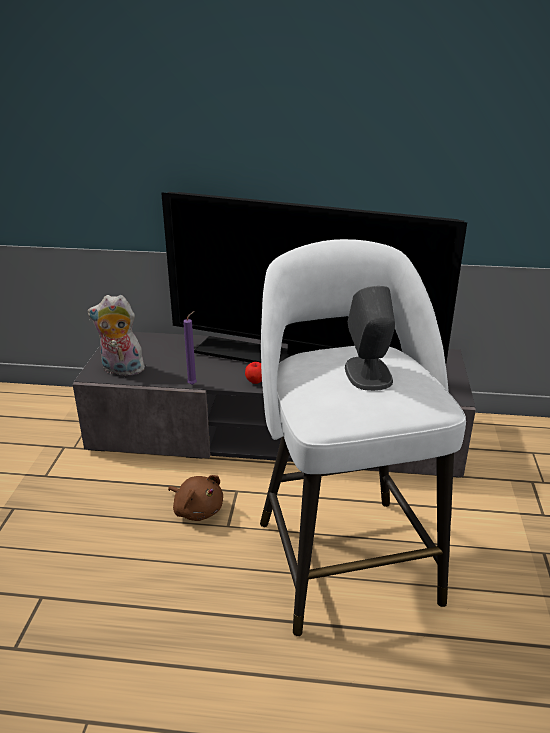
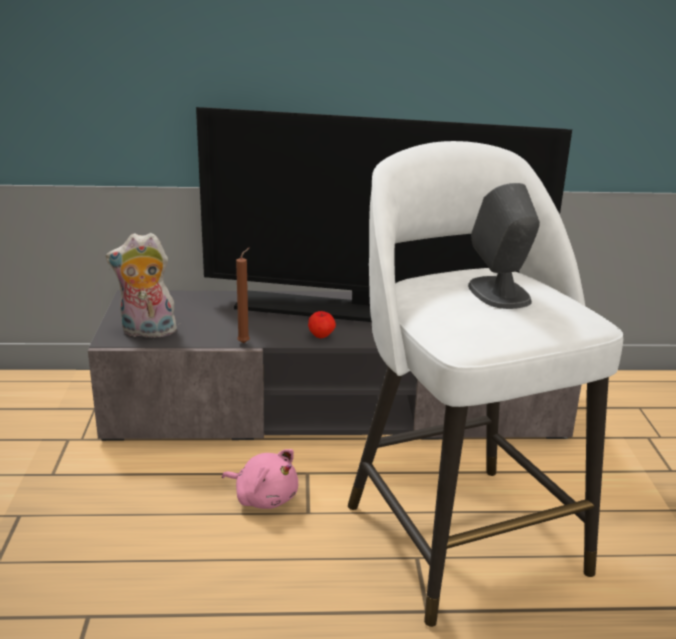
camera: 10 degrees left, 5 degrees down
brown plush toy [168,475,223,521] -> pink plush toy [222,449,298,509]
purple candle [183,311,197,385] -> brown candle [236,248,250,343]

